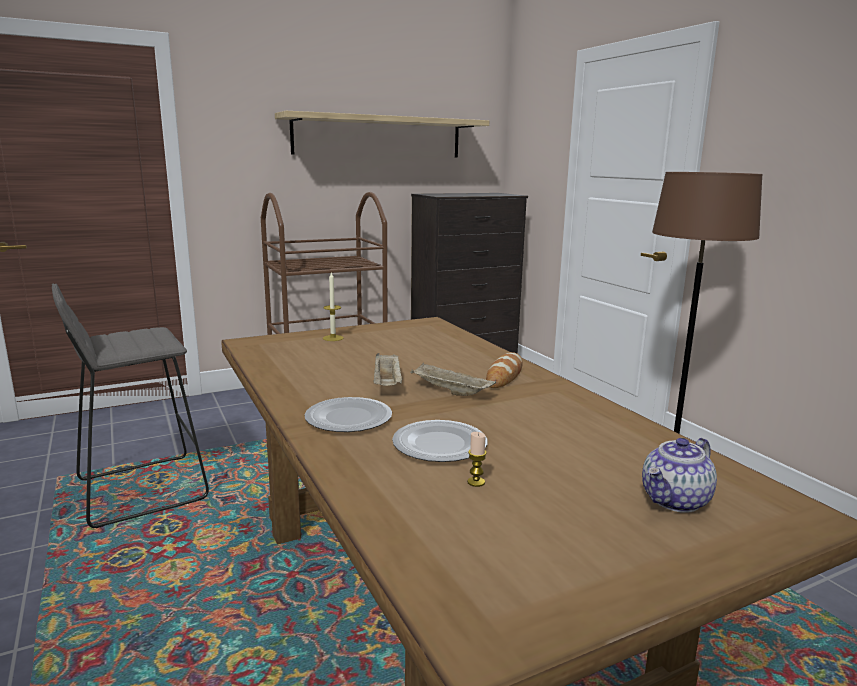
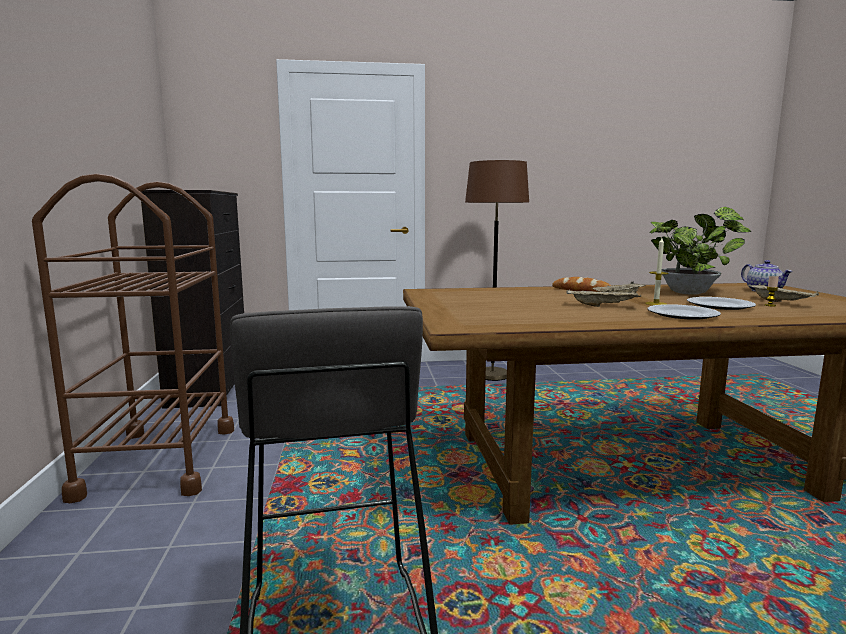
camera: 70 degrees left, 5 degrees down
shelf [275,111,489,157] -> none
candle [323,272,344,341] -> candle moved to [645,238,669,305]
none -> potted plant [649,207,751,295]
none -> beige tray [748,283,819,302]

